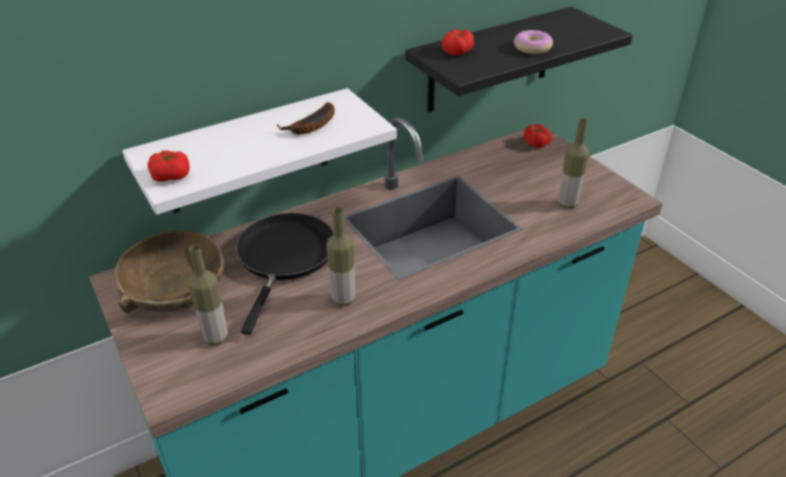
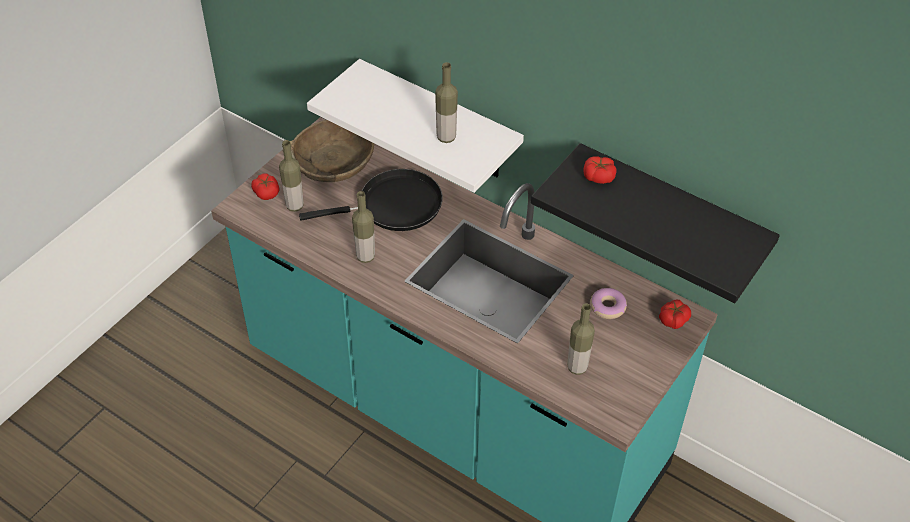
camera: 65 degrees right, 10 degrees up
tomato [148,151,190,182] -> tomato moved to [251,173,280,200]
banana [277,102,335,134] -> bottle [435,62,458,143]
donut [514,30,553,54] -> donut moved to [590,288,627,319]

